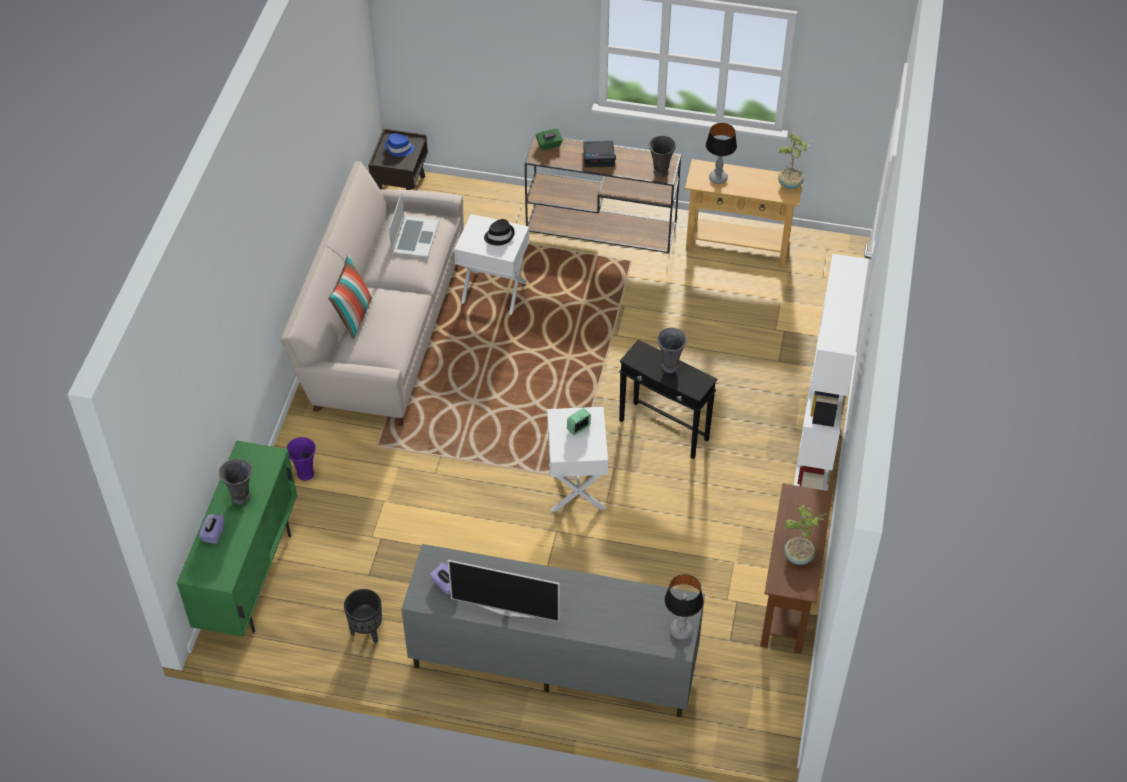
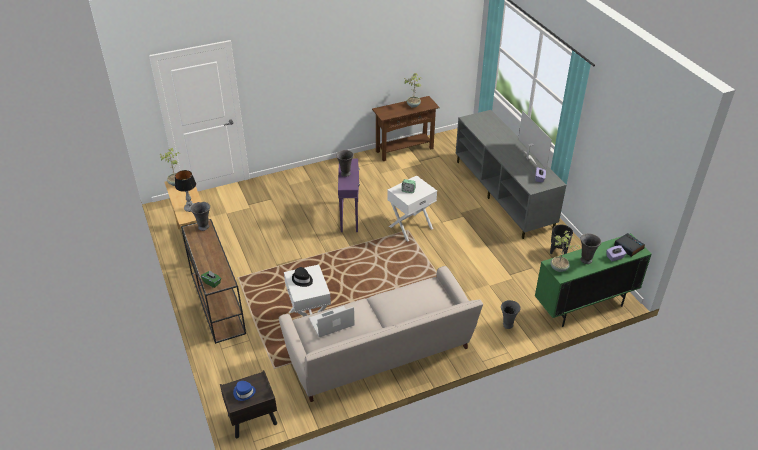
camera: 125 degrees left, 10 degrees down
purple vase [287,437,316,481] -> grey vase [501,300,521,329]
pillow [328,255,372,339] -> none
alarm clock [583,141,616,167] -> alarm clock moved to [614,233,645,257]
black side table [619,340,717,459] -> purple side table [338,158,360,232]
table lamp [664,574,704,639] -> none
white bookcase [794,254,869,491] -> none
none -> potted plant [551,230,580,272]

